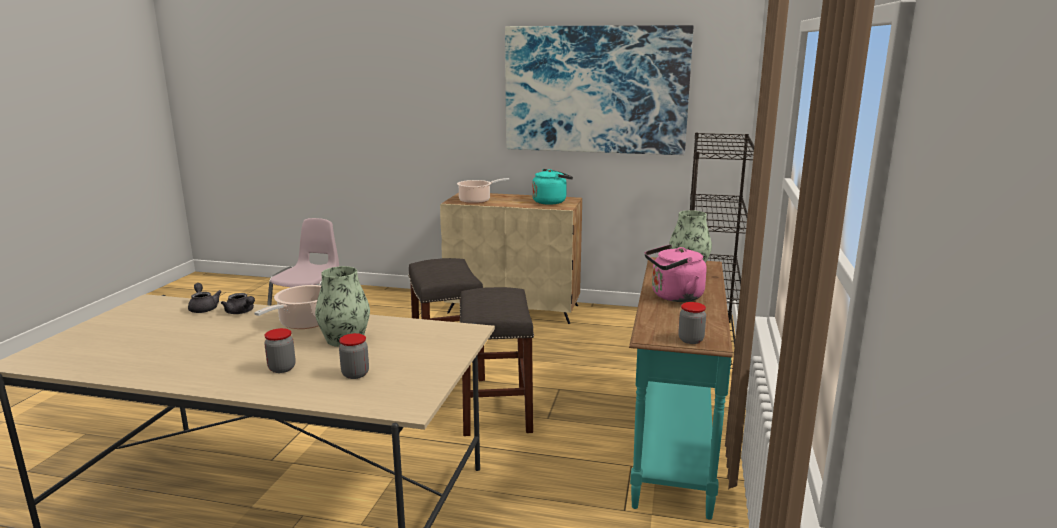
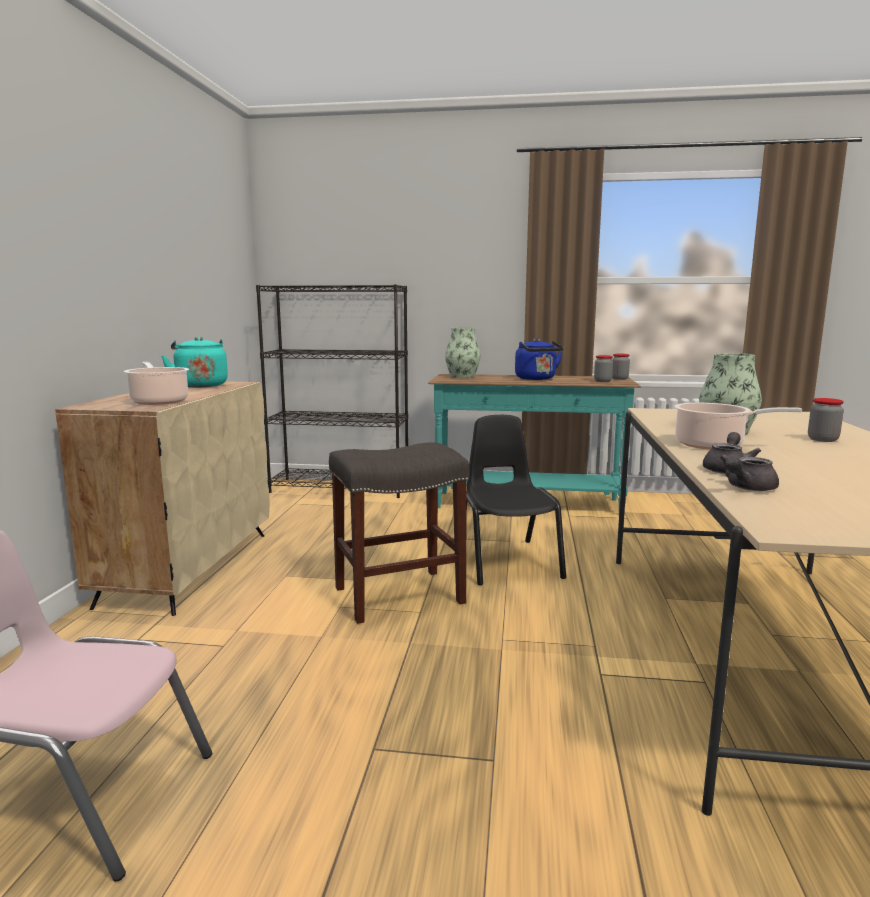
camera: 95 degrees left, 5 degrees down
jar [339,333,369,379] -> jar moved to [594,355,613,382]
grey stool [460,287,534,436] -> black chair [466,415,566,585]
picture [505,25,693,155] -> none
pink kettle [645,244,707,302] -> blue kettle [515,339,564,380]

